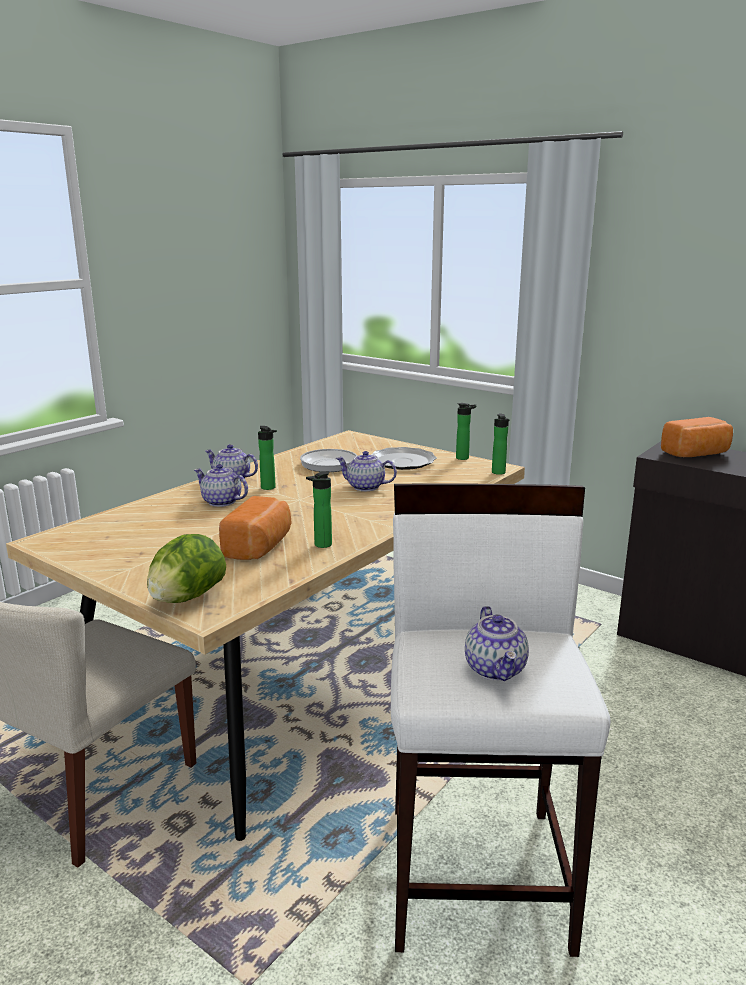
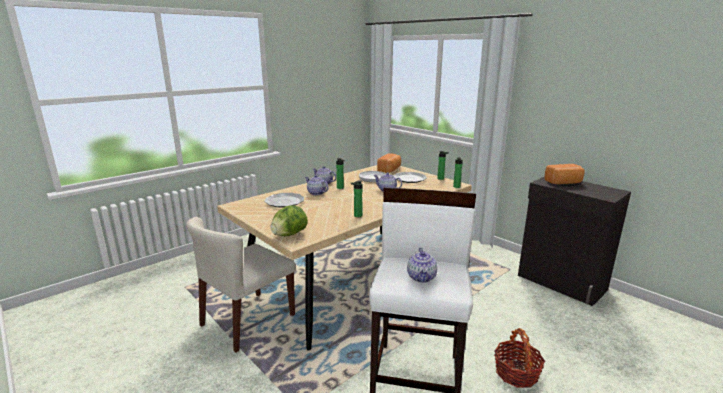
camera: 10 degrees right, 0 degrees up
bread [219,496,292,560] -> bread moved to [377,153,401,173]
none -> plate [264,193,305,208]
none -> basket [494,328,545,388]

